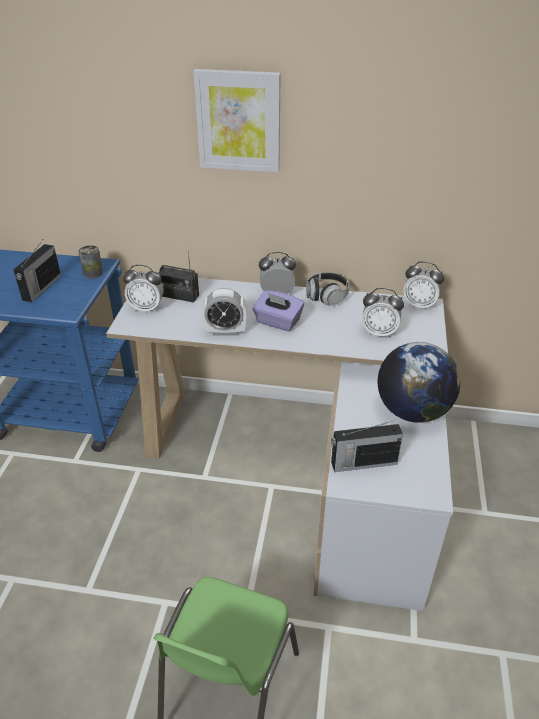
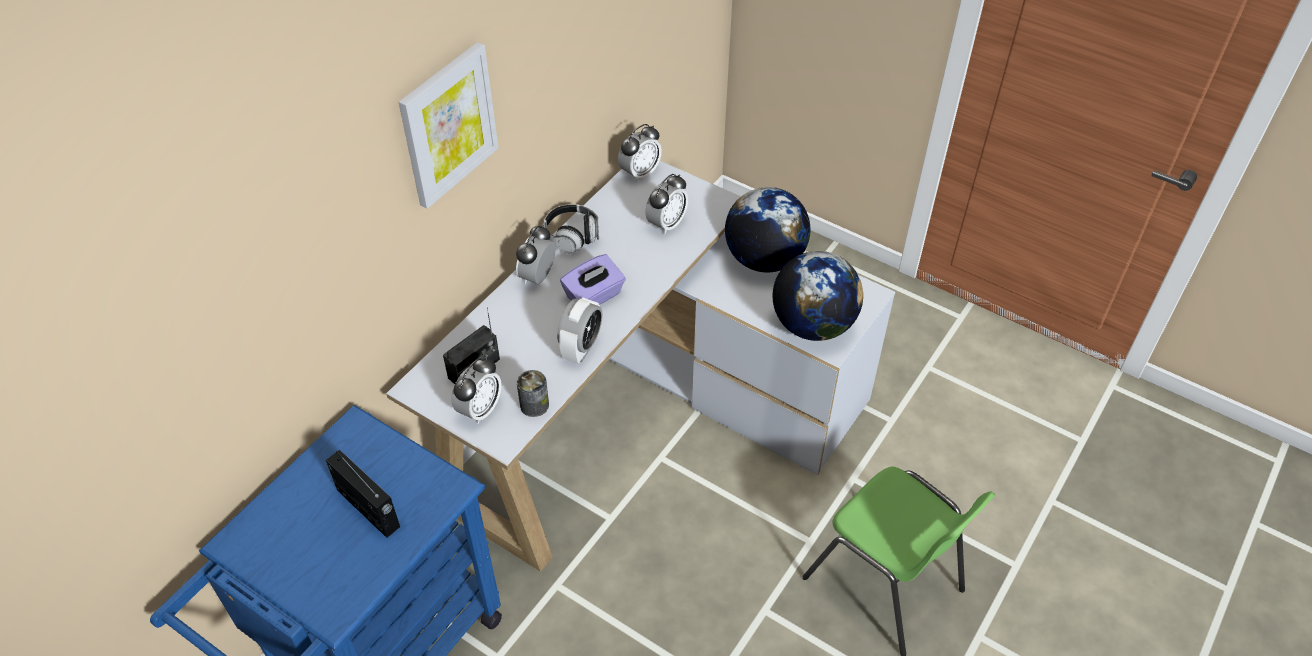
camera: 65 degrees left, 10 degrees up
can [78,245,103,279] -> can moved to [517,370,549,417]
radio [331,421,403,472] -> globe [773,251,863,341]

